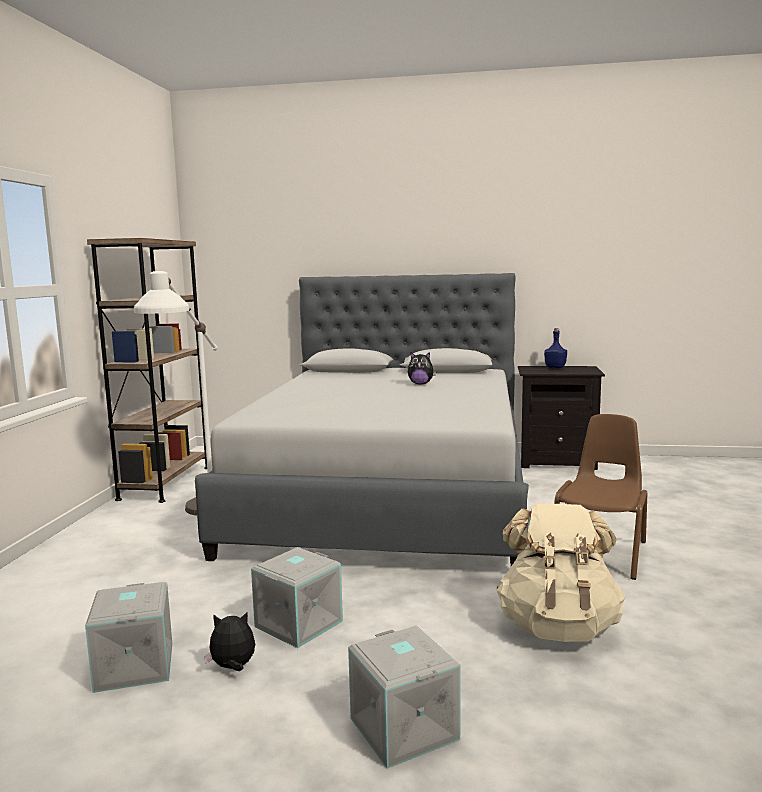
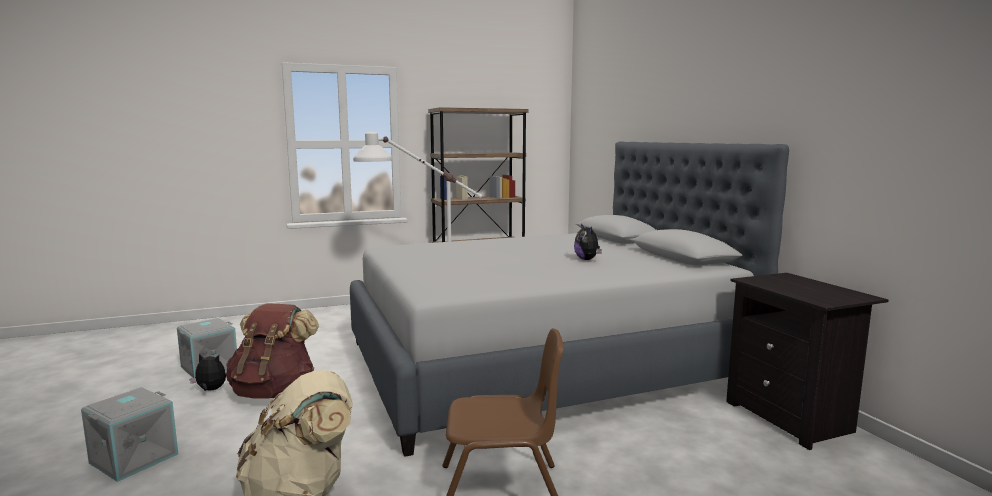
camera: 60 degrees right, 0 degrees up
plush toy [204,612,255,671] -> plush toy turned 45 degrees counterclockwise [190,354,226,391]
grey storage box [251,547,343,648] -> brown backpack [226,303,319,399]
blue bottle [544,328,567,368] -> none

